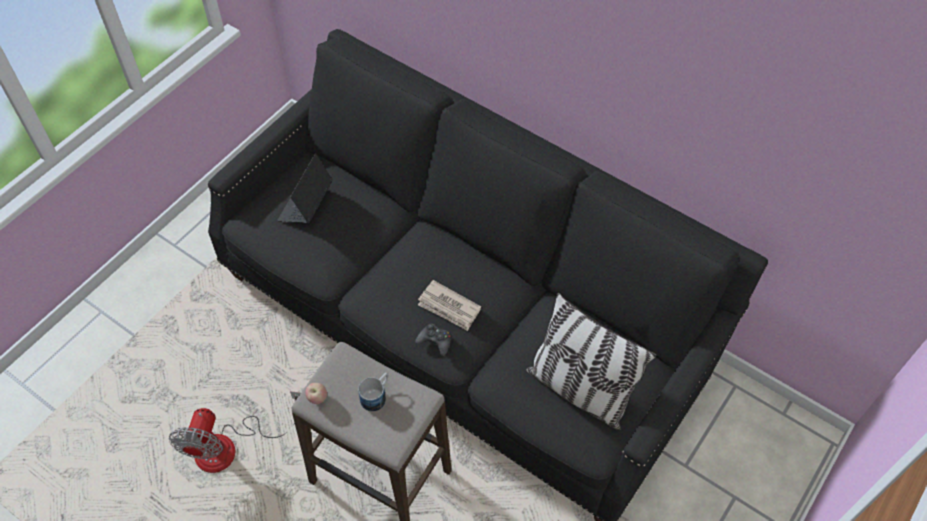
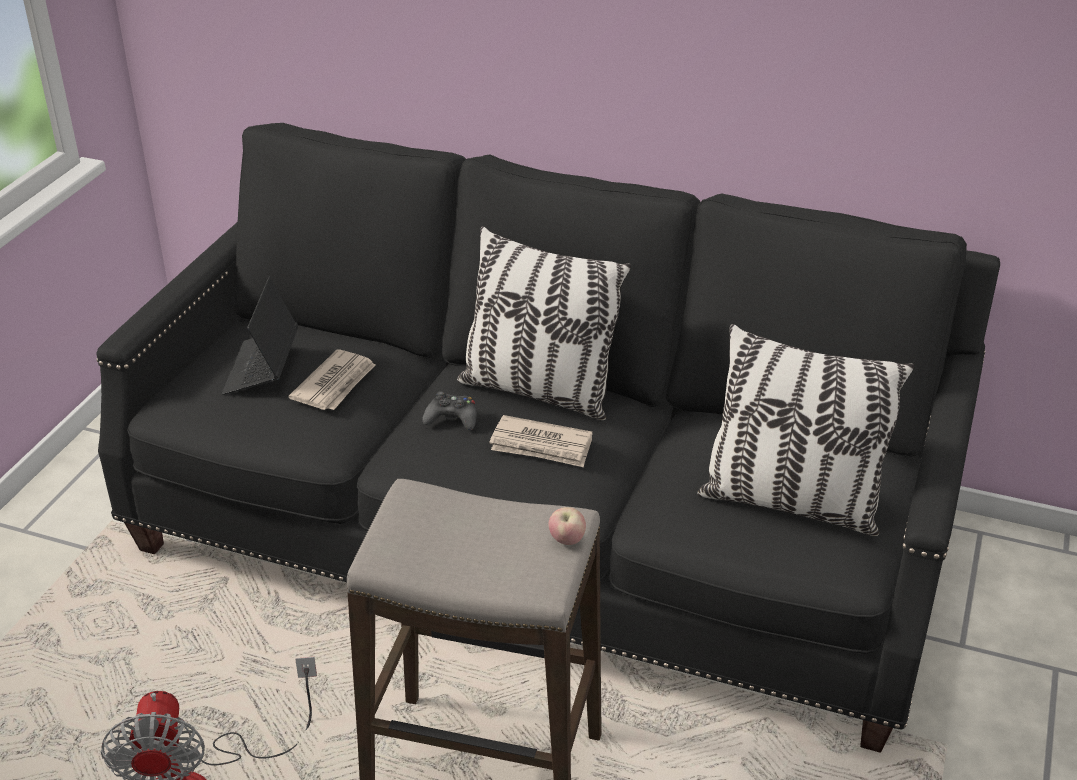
camera: 15 degrees left, 20 degrees down
apple [305,383,327,404] -> apple moved to [549,507,586,545]
mug [358,373,389,412] -> none
black game controller [415,324,451,356] -> black game controller moved to [422,391,477,430]
none -> newspaper [288,349,375,410]
none -> pillow [457,226,631,420]

